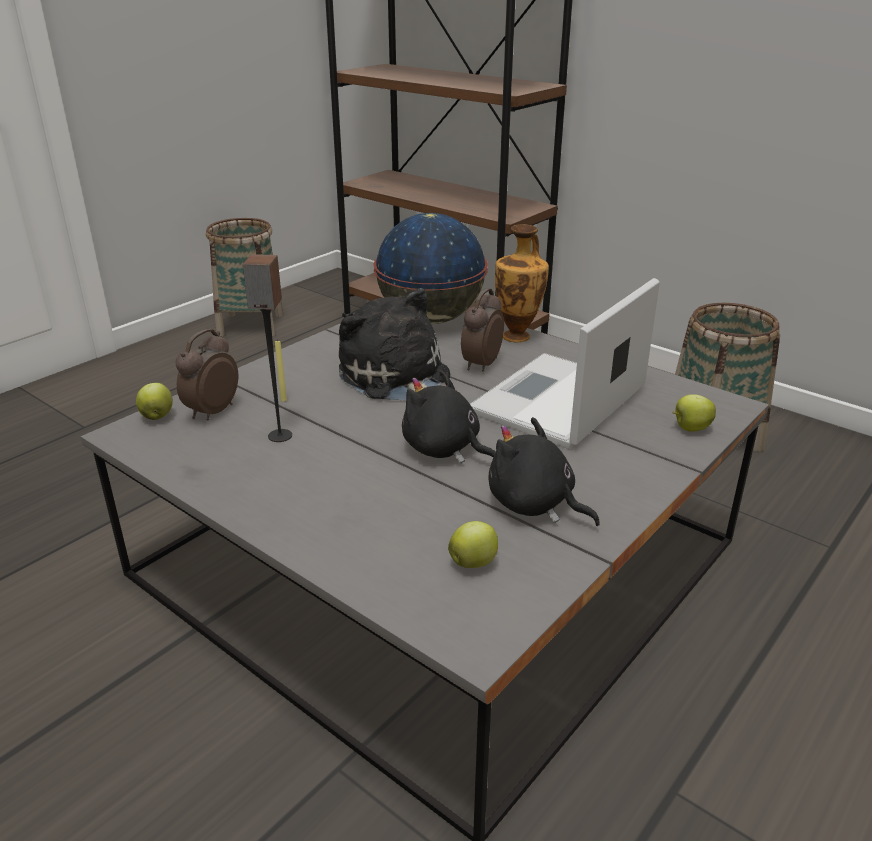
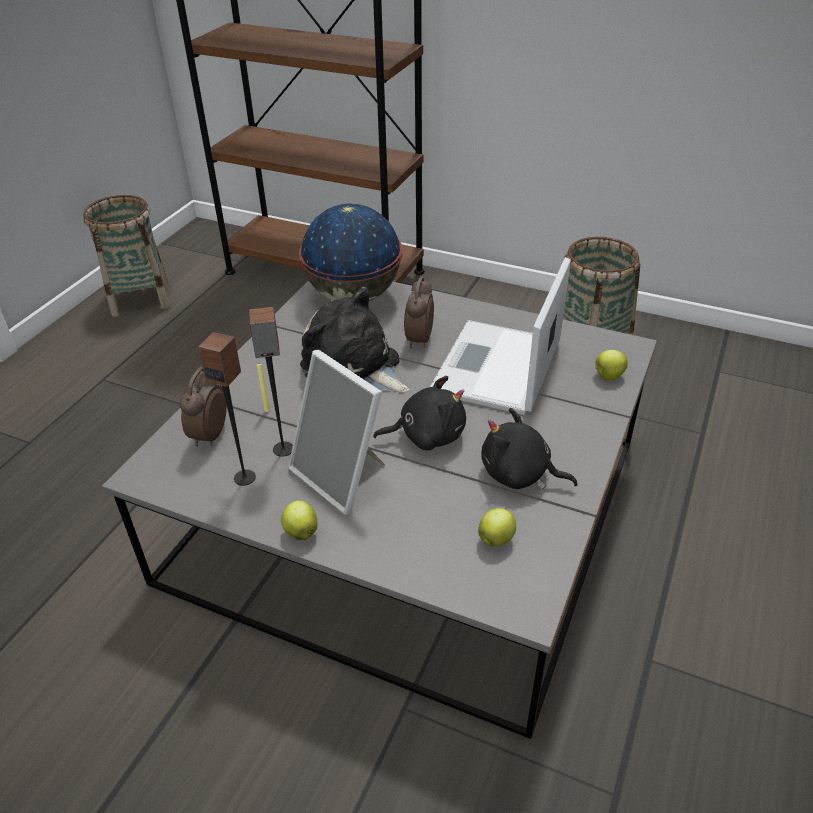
camera: 15 degrees left, 10 degrees up
apple [136,383,173,420] -> apple moved to [281,500,318,540]
black plush toy [402,370,496,463] -> black plush toy turned 150 degrees clockwise [373,376,466,451]
vase [495,224,549,342] -> none
none -> speaker [198,332,256,486]
none -> picture frame [288,350,385,515]

